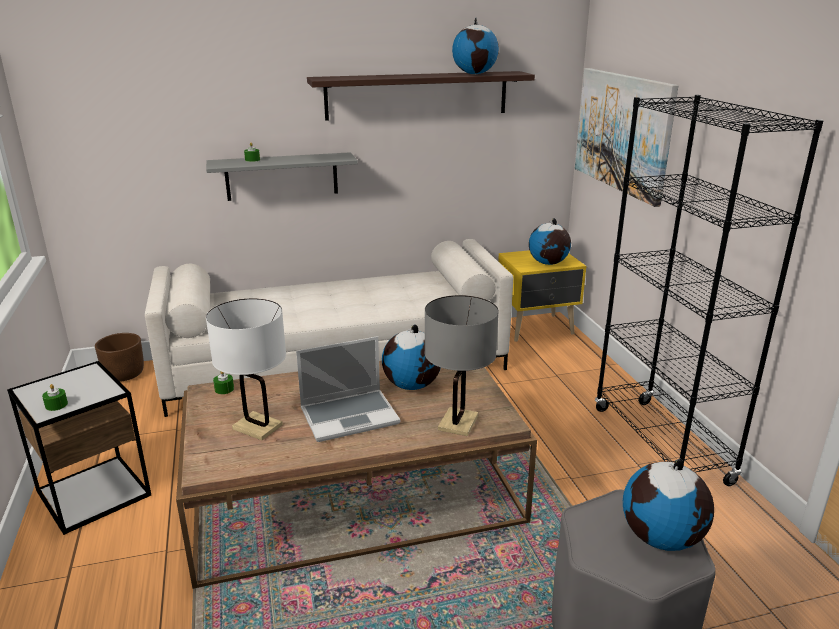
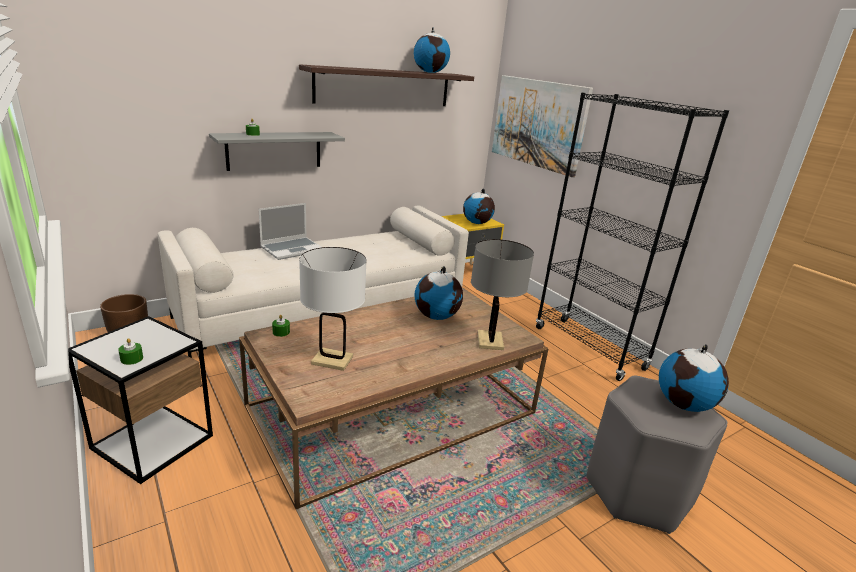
camera: 20 degrees left, 0 degrees up
laptop [296,336,400,442] -> laptop moved to [259,203,321,260]

